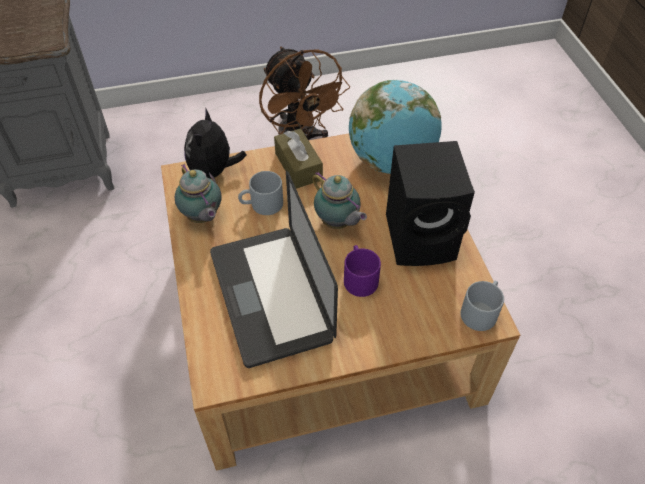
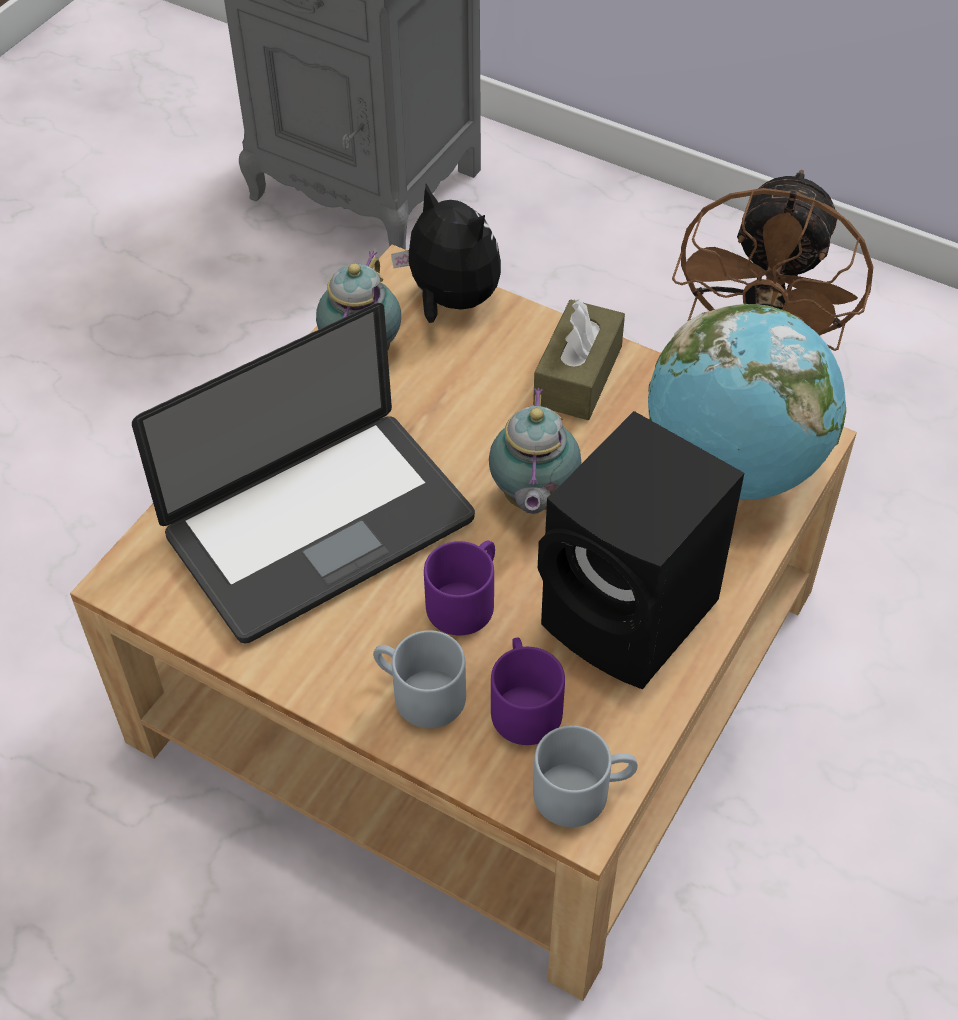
camera: 45 degrees right, 0 degrees up
plush toy [184,107,247,182] -> plush toy turned 75 degrees clockwise [391,184,501,323]
laptop [210,171,338,368] -> laptop turned 150 degrees counterclockwise [132,303,475,643]
grey mug [238,171,283,215] -> grey mug moved to [373,630,466,728]
none -> purple mug [491,637,565,745]

